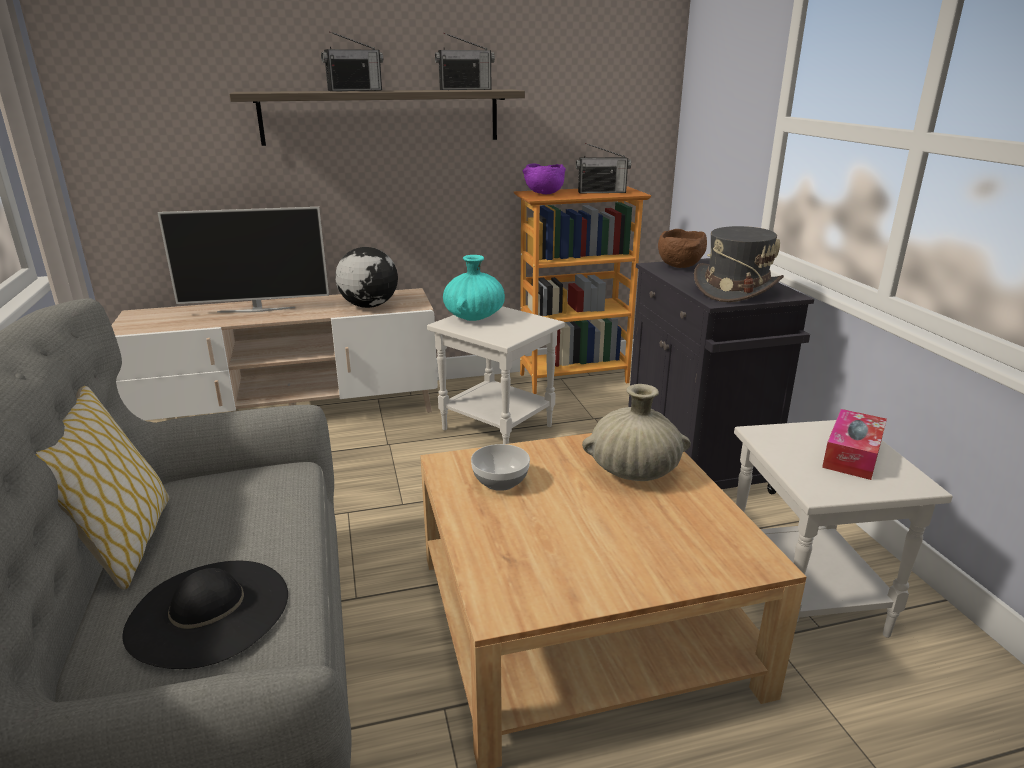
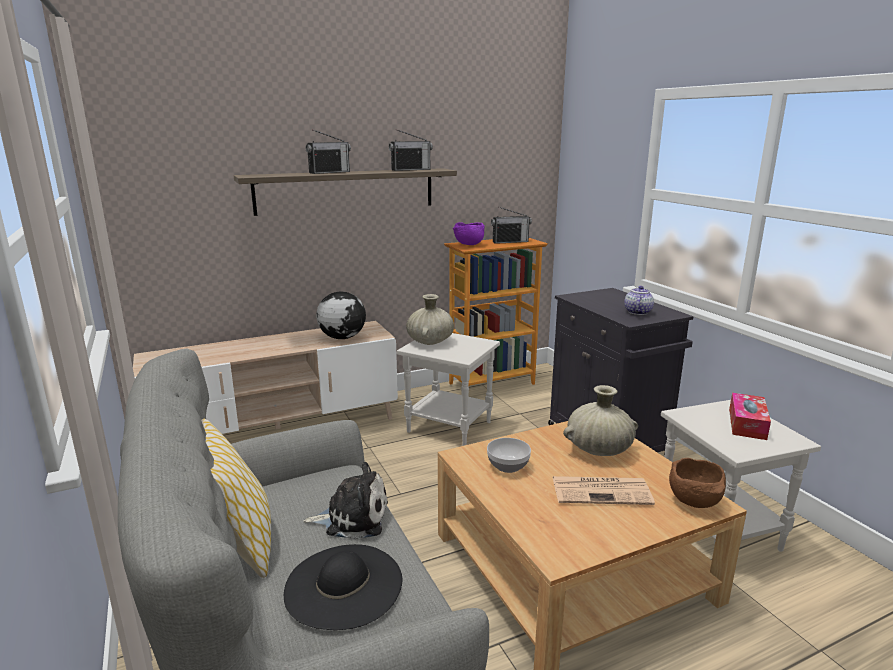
camera: 10 degrees left, 5 degrees down
television [157,207,329,313] -> none
turquoise vase [443,255,505,321] -> beige vase [406,294,454,345]
brown bowl [658,229,707,268] -> brown bowl moved to [669,458,726,508]
grey hat [694,226,784,302] -> teapot [624,286,654,315]
none -> plush toy [303,462,388,540]
none -> newspaper [553,476,655,505]

